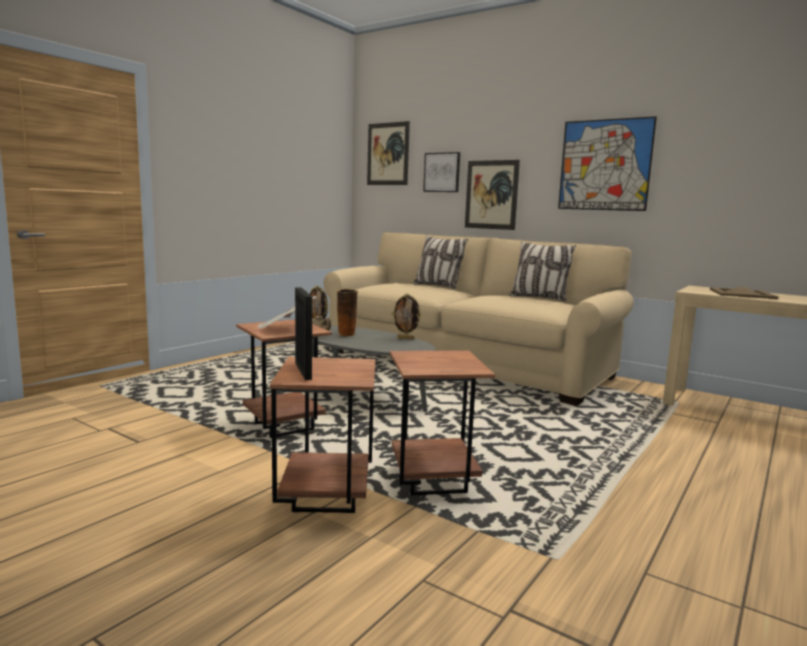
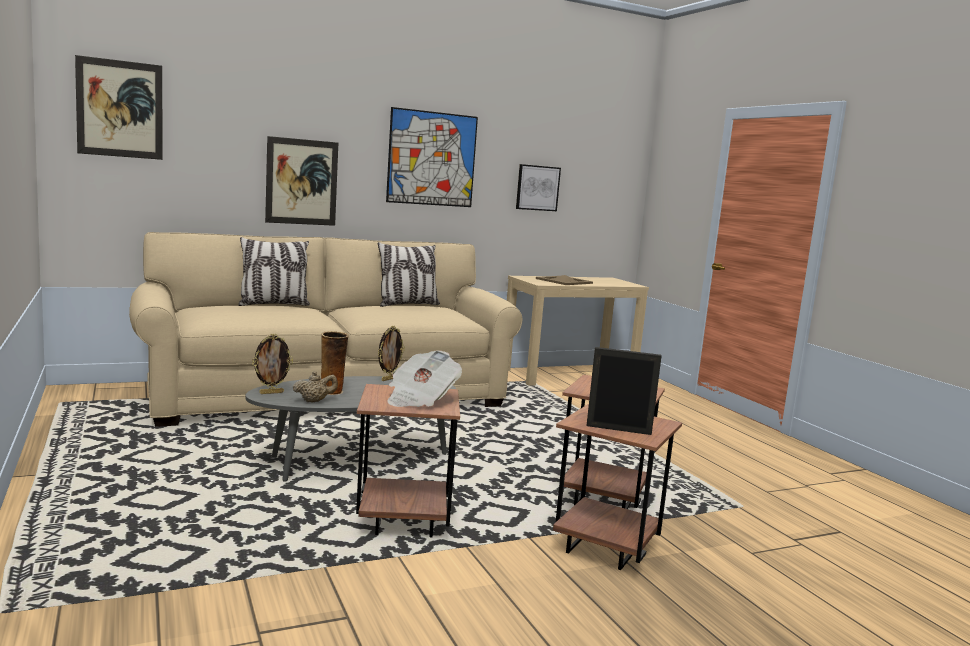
camera: 60 degrees left, 0 degrees up
picture [423,152,460,192] -> picture moved to [516,164,561,211]

